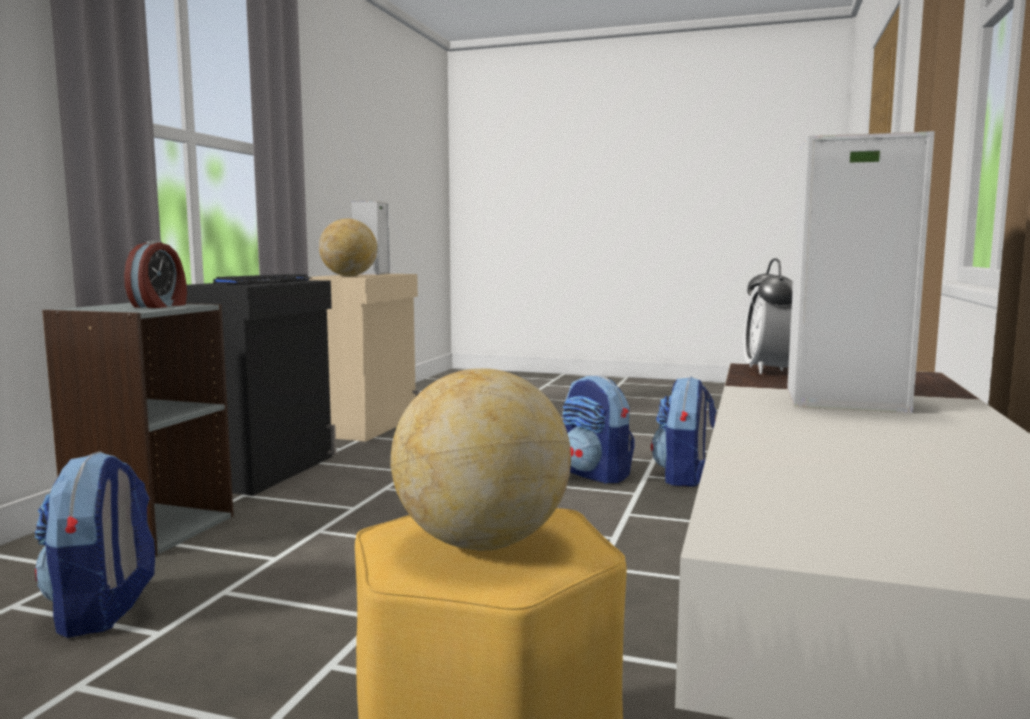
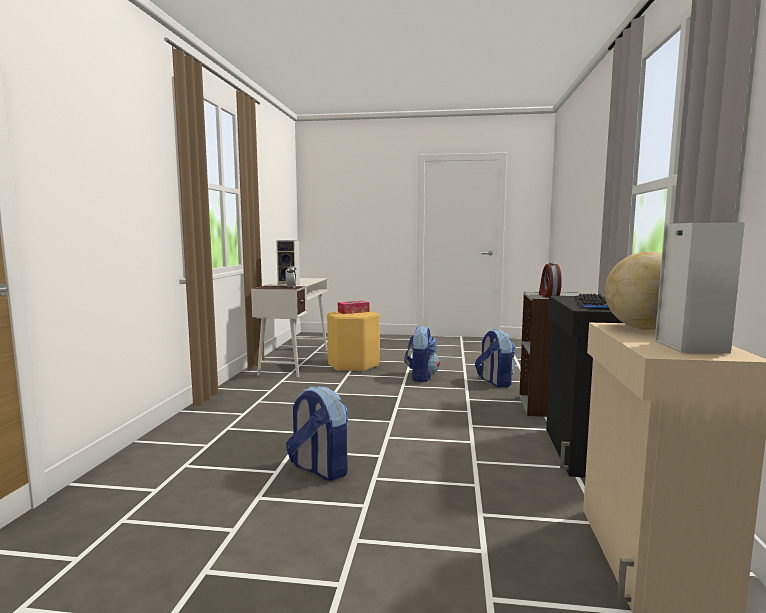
camera: 170 degrees right, 0 degrees up
globe [391,368,571,551] -> tissue box [338,301,369,314]
backpack [651,377,716,487] -> backpack moved to [404,326,440,382]

